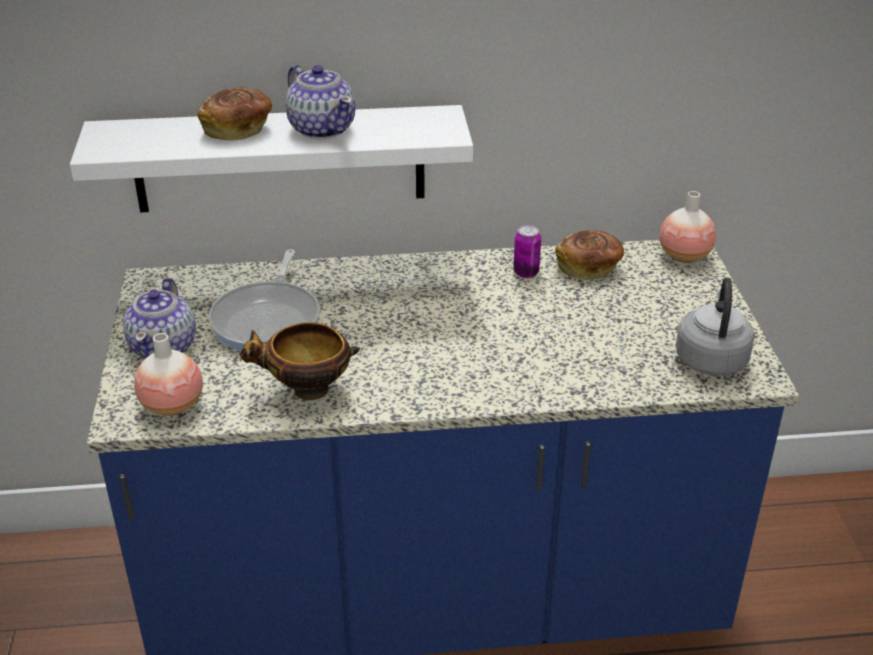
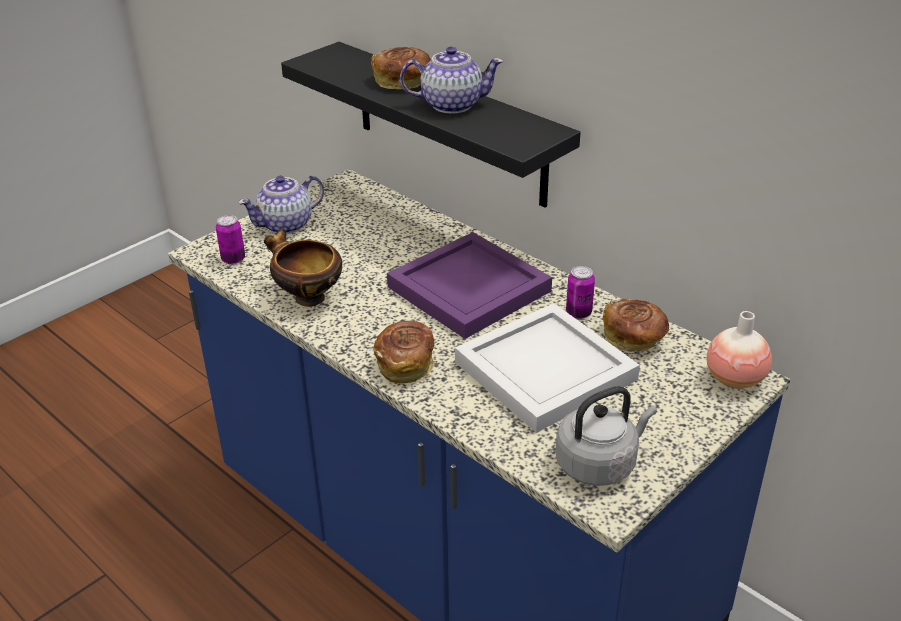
camera: 50 degrees right, 0 degrees up
white shelf [70,105,473,213] -> black shelf [281,42,581,208]
vase [134,333,203,416] -> can [216,215,245,264]
frying pan [209,249,320,351] -> none
teapot [286,65,355,139] -> teapot turned 105 degrees counterclockwise [400,46,504,114]
none -> bread [374,321,434,384]
none -> purple tray [387,232,552,339]
none -> white tray [455,303,640,433]

